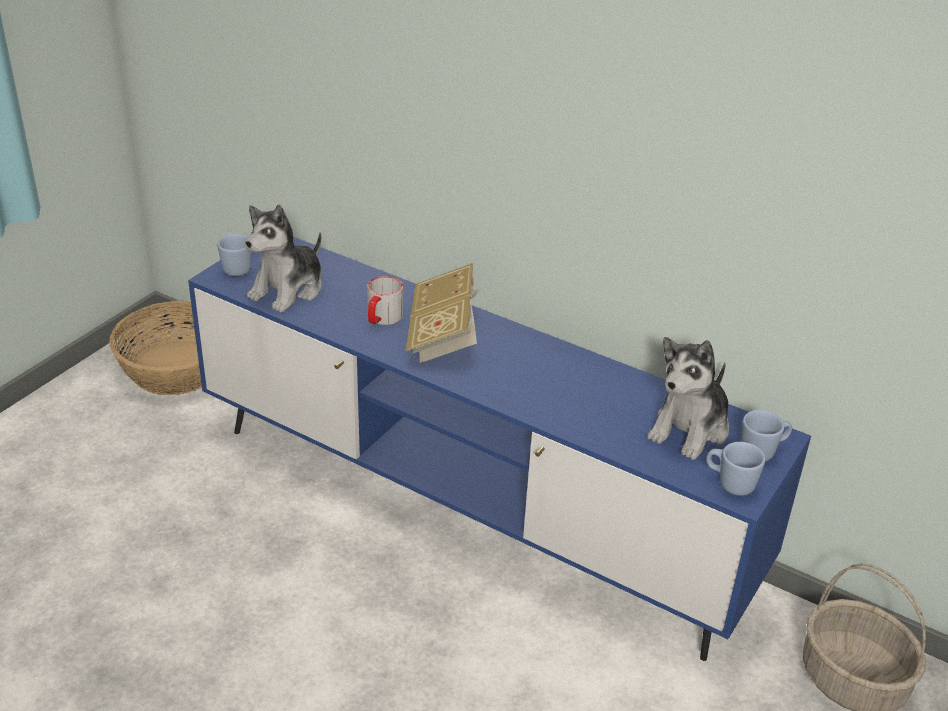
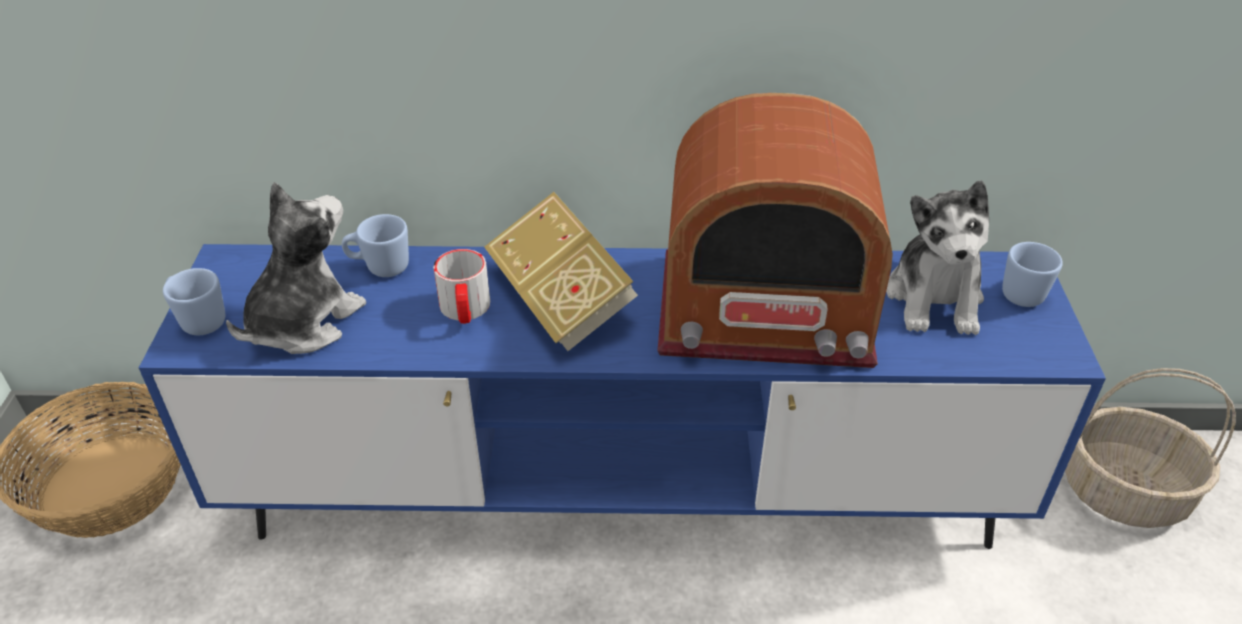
camera: 30 degrees left, 5 degrees up
plush toy [245,205,322,313] -> plush toy turned 150 degrees counterclockwise [226,182,366,354]
blue mug [707,442,766,496] -> blue mug moved to [342,214,409,277]
none -> radio [657,93,893,368]

